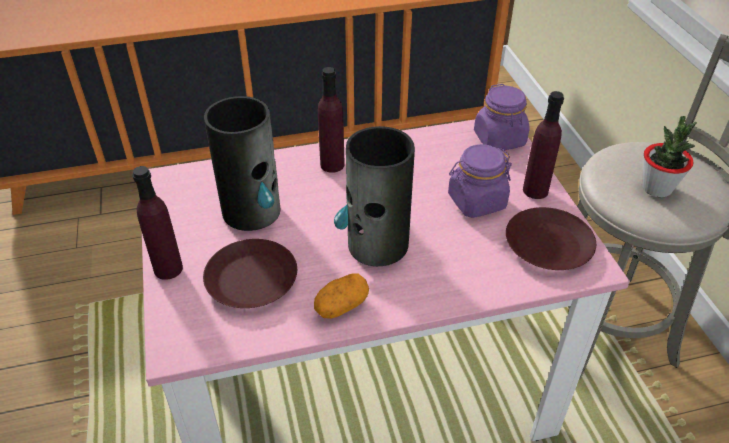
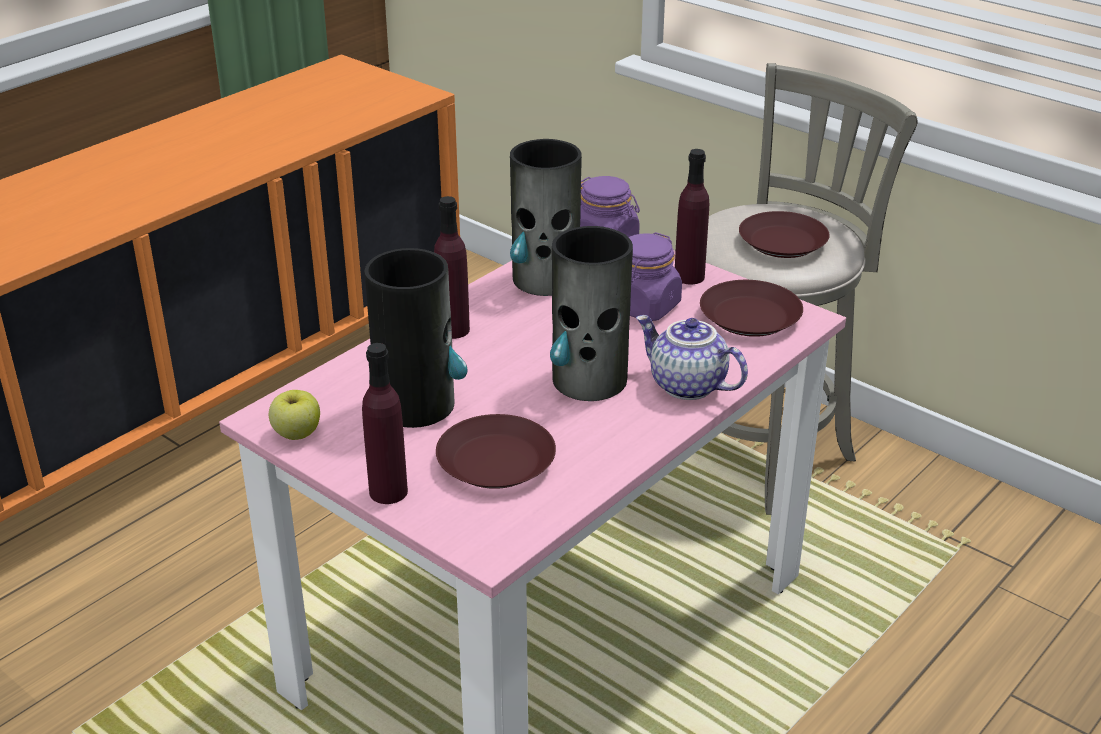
camera: 35 degrees left, 10 degrees down
potato [314,273,369,319] -> none
potted plant [642,116,697,198] -> brown plate [739,211,830,258]
none -> apple [269,390,320,440]
none -> vase [510,139,582,296]
none -> teapot [636,315,748,400]

